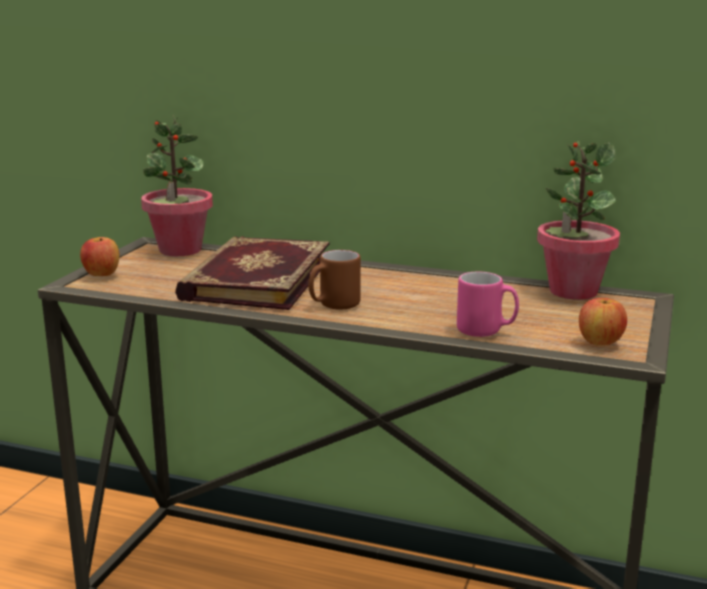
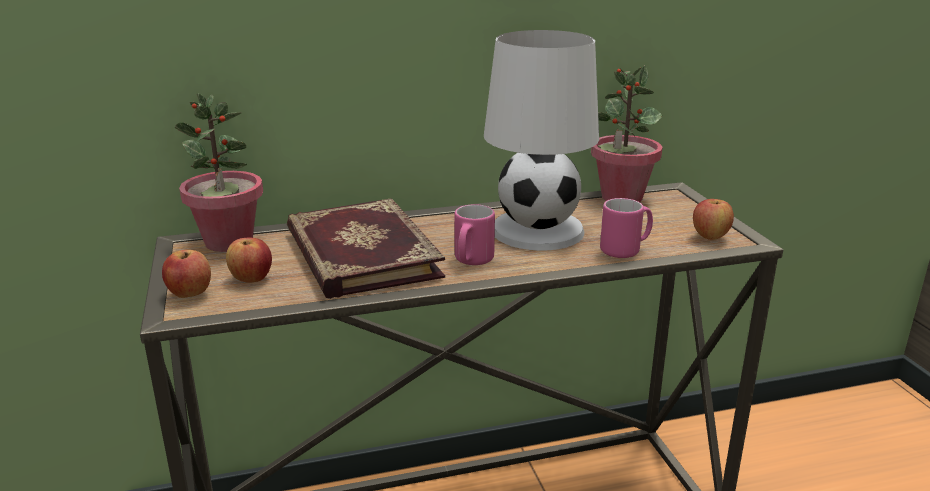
camera: 35 degrees left, 5 degrees up
brown mug [308,250,361,310] -> pink mug [454,204,495,265]
none -> apple [226,238,272,282]
none -> white table lamp [484,30,599,251]

